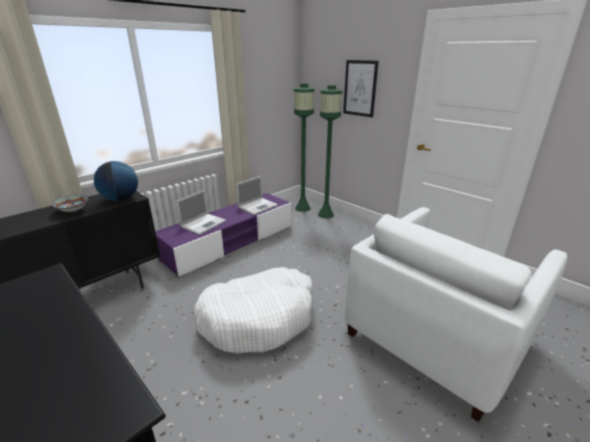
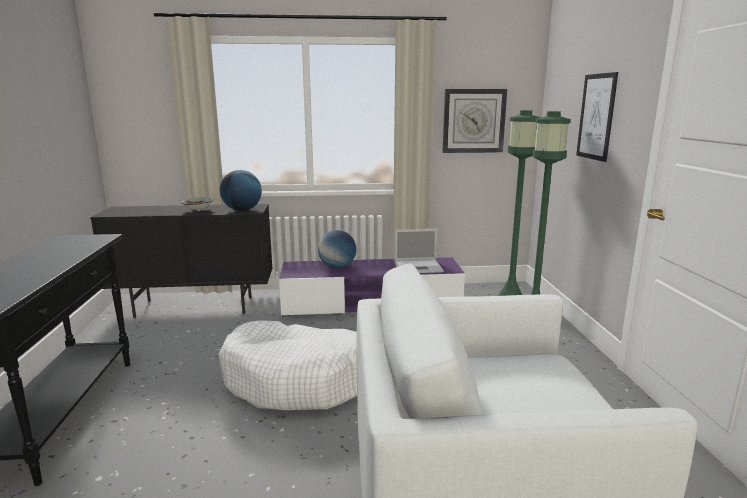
camera: 40 degrees right, 10 degrees down
laptop [176,190,226,235] -> globe [318,230,356,269]
none -> wall clock [442,89,507,153]

